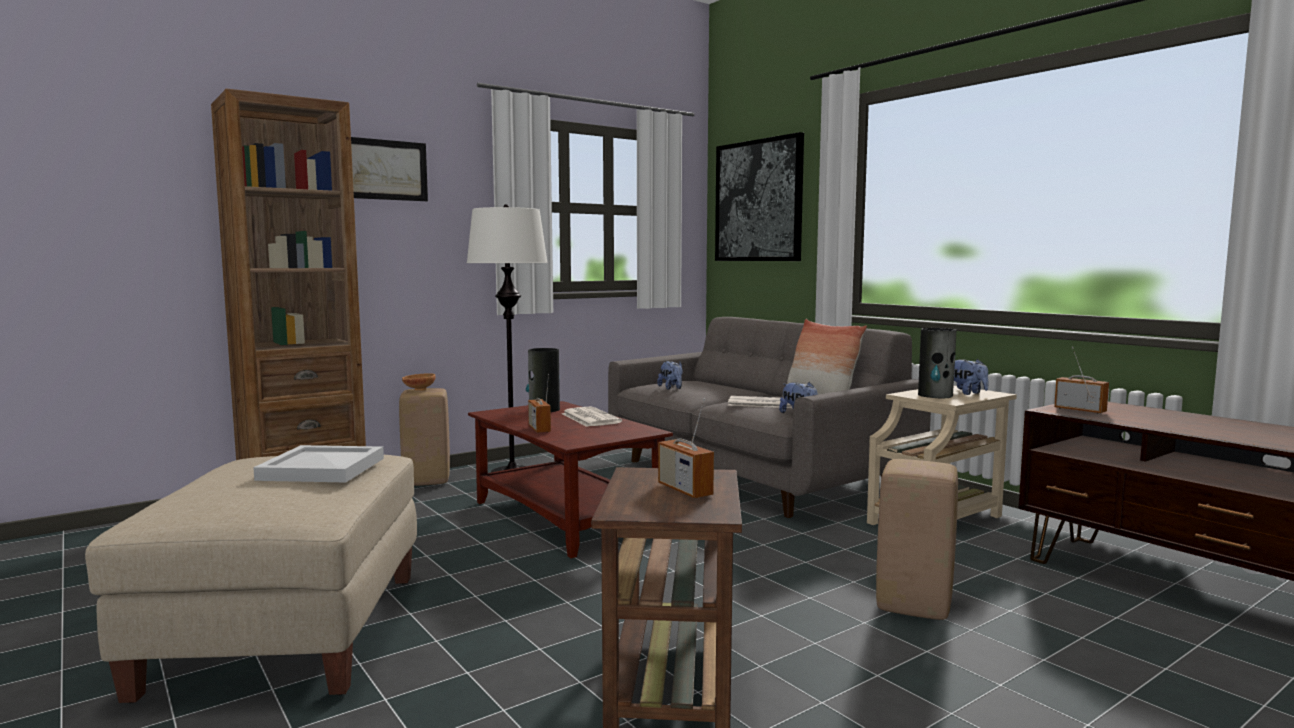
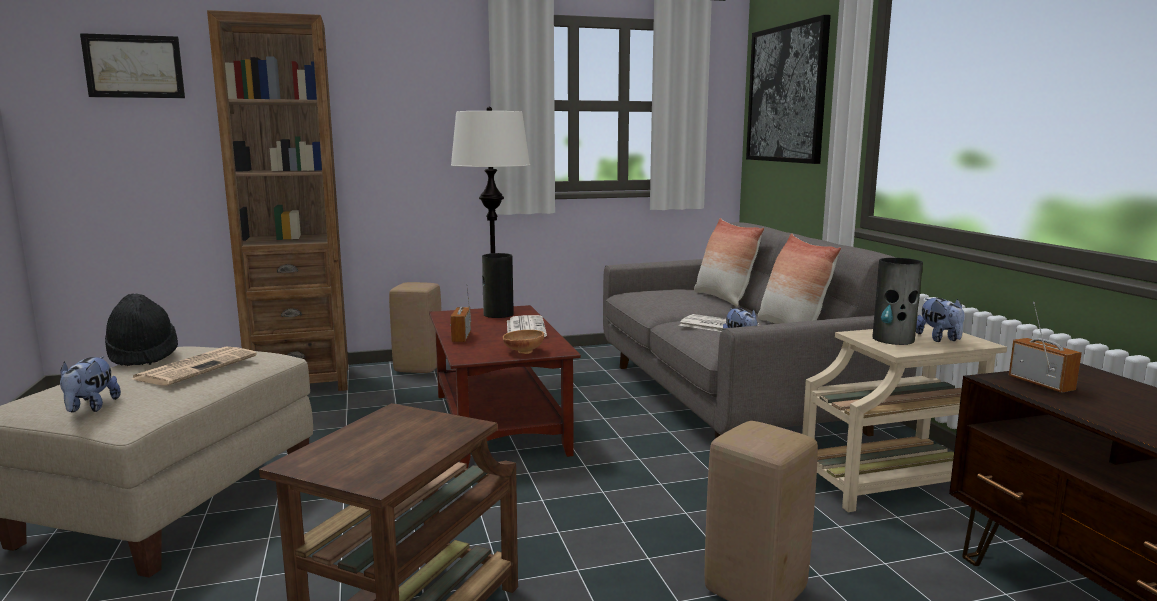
camera: 20 degrees right, 5 degrees up
white tray [253,445,384,482] -> newspaper [132,347,257,385]
picture [351,137,428,201] -> picture moved to [80,33,185,98]
brown bowl [402,373,436,391] -> brown bowl moved to [503,330,544,354]
plush toy [657,361,683,390] -> plush toy moved to [60,356,121,412]
radio [658,398,714,498] -> none
none -> black hat [105,293,178,366]
none -> pillow [694,218,764,306]

